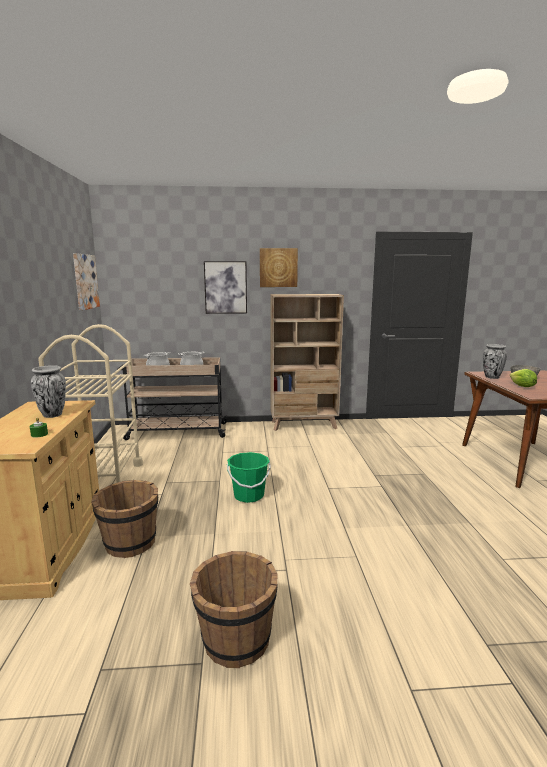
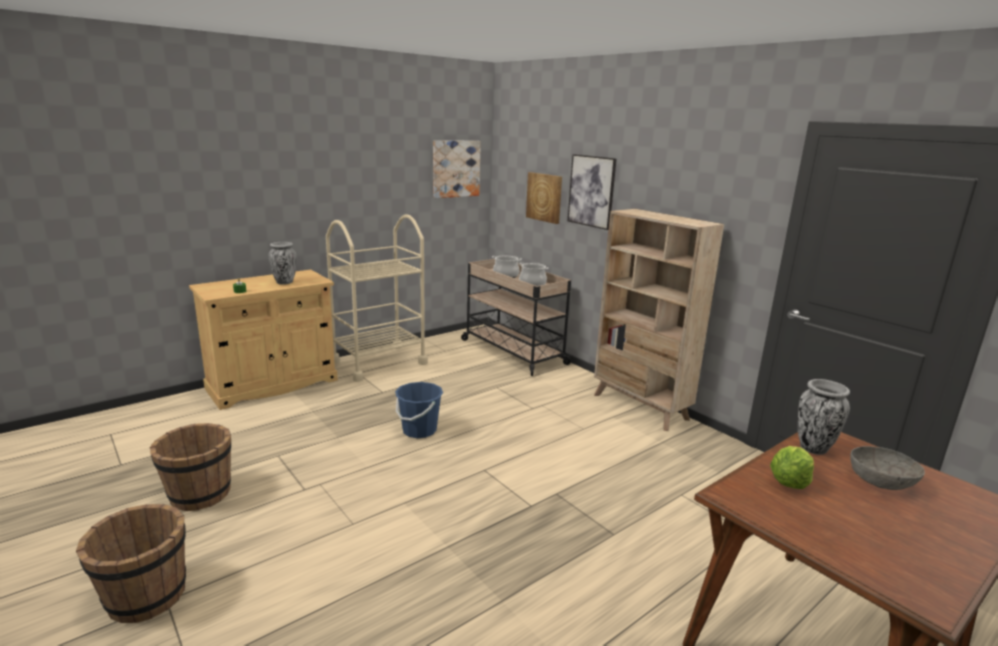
camera: 55 degrees right, 5 degrees up
brown bucket [91,480,158,558] -> brown bucket moved to [76,504,186,623]
green bucket [227,452,271,503] -> blue bucket [395,382,443,438]
picture [260,248,298,287] -> picture moved to [526,172,562,224]

